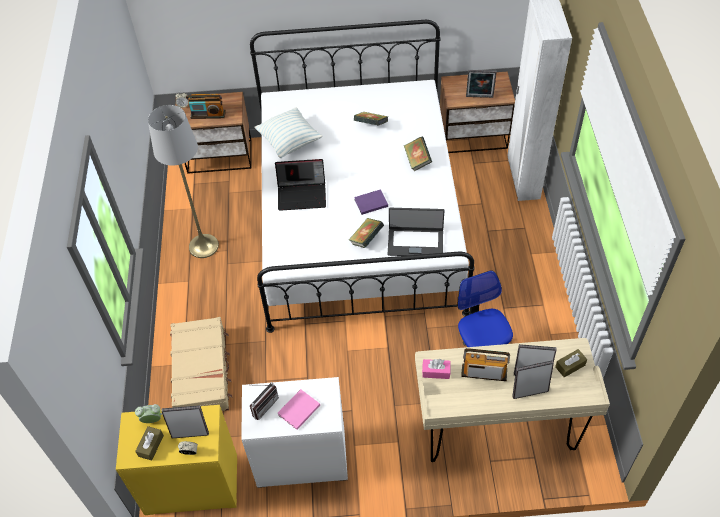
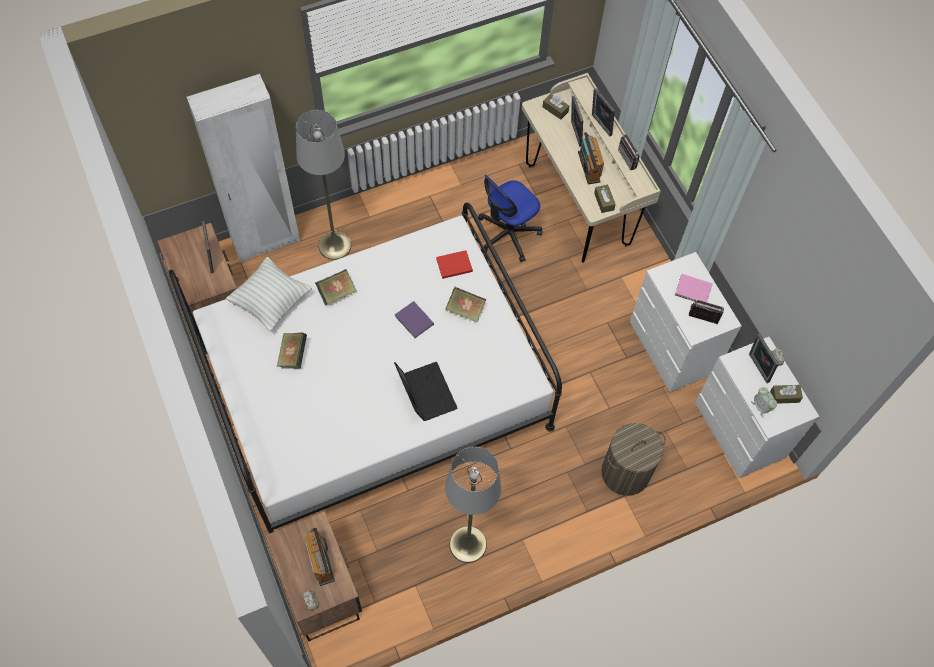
camera: 115 degrees left, 10 degrees up
yellow dresser [116,405,237,515] -> white dresser [695,337,819,478]
beige suitcase [170,317,233,411] -> laundry basket [601,423,666,496]
pillow [254,107,323,158] -> pillow moved to [226,257,312,332]
laptop [388,208,444,256] -> red book [436,250,473,279]
pink tissue box [422,359,451,379] -> brown tissue box [594,185,616,213]
none -> grey floor lamp [296,110,351,260]
none -> radio [618,133,641,170]

